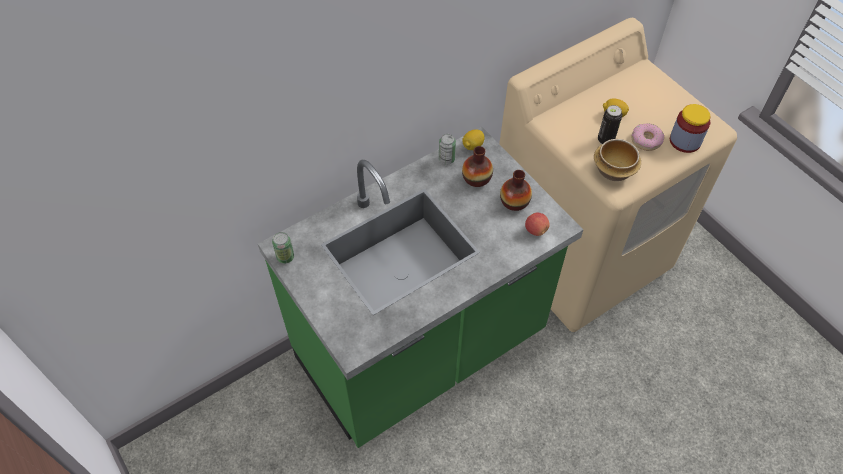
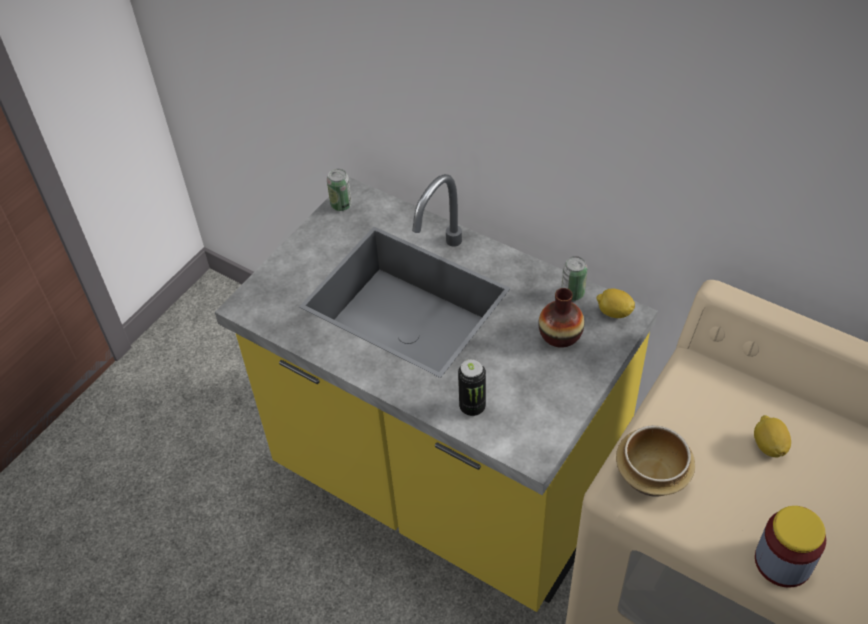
camera: 70 degrees right, 5 degrees down
green counter [258,127,583,448] -> yellow counter [215,174,658,612]
vase [500,170,532,211] -> none
apple [525,212,550,236] -> none
can [598,105,622,144] -> can moved to [458,359,486,416]
donut [632,123,664,151] -> none

